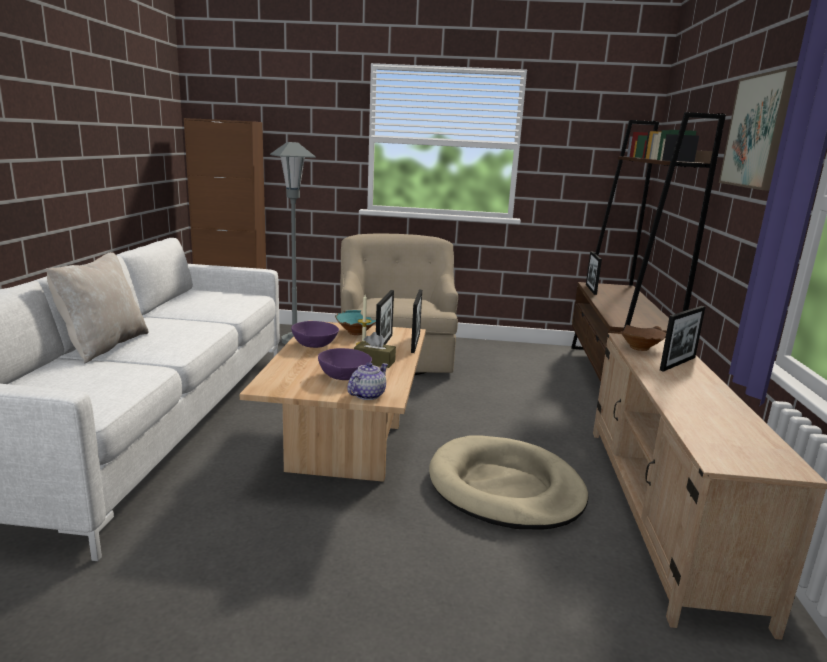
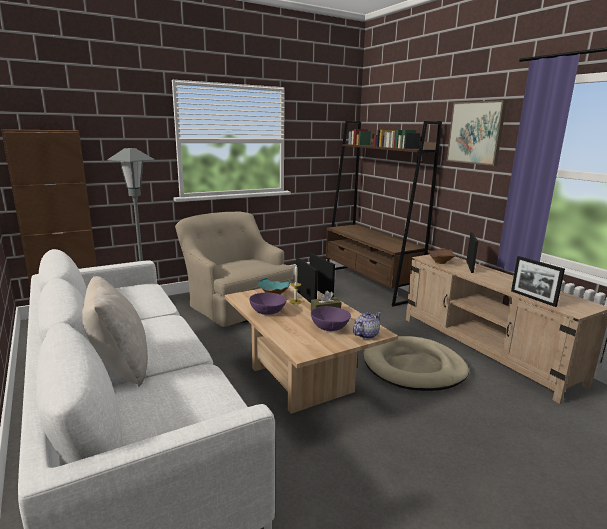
camera: 35 degrees left, 0 degrees up
teapot [347,362,388,400] -> teapot turned 45 degrees clockwise [353,312,381,339]
picture frame [586,251,602,295] -> picture frame moved to [511,256,565,307]

